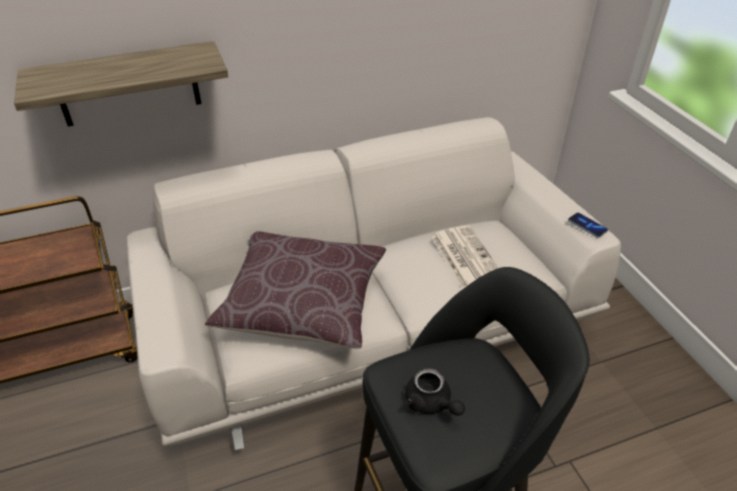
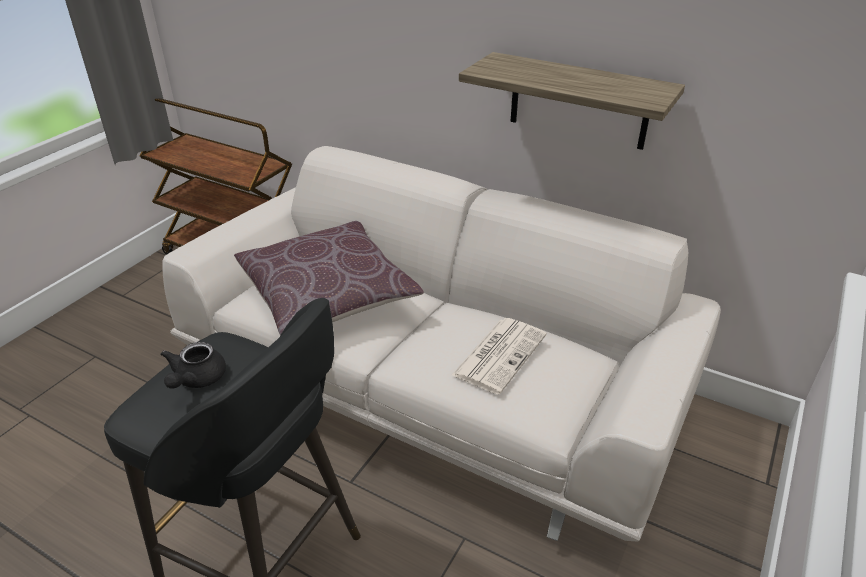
camera: 50 degrees right, 5 degrees down
shelf [14,41,228,127] -> shelf moved to [459,52,685,150]
phone [568,213,608,238] -> none

